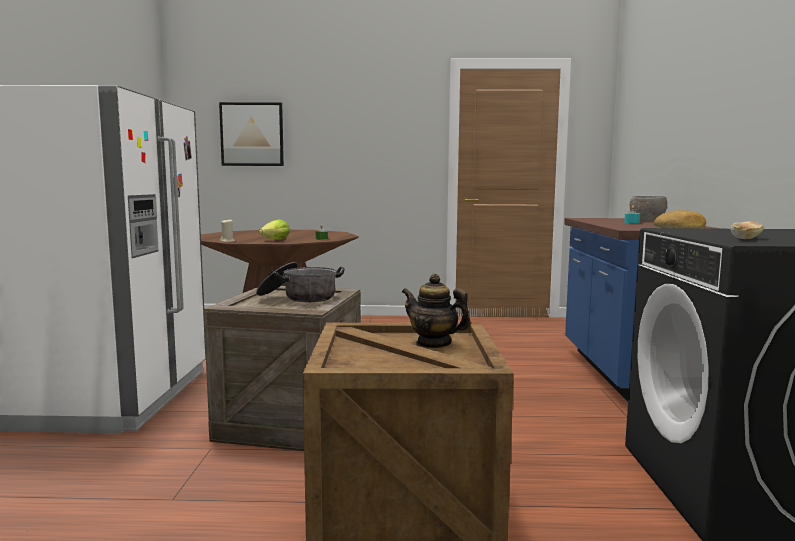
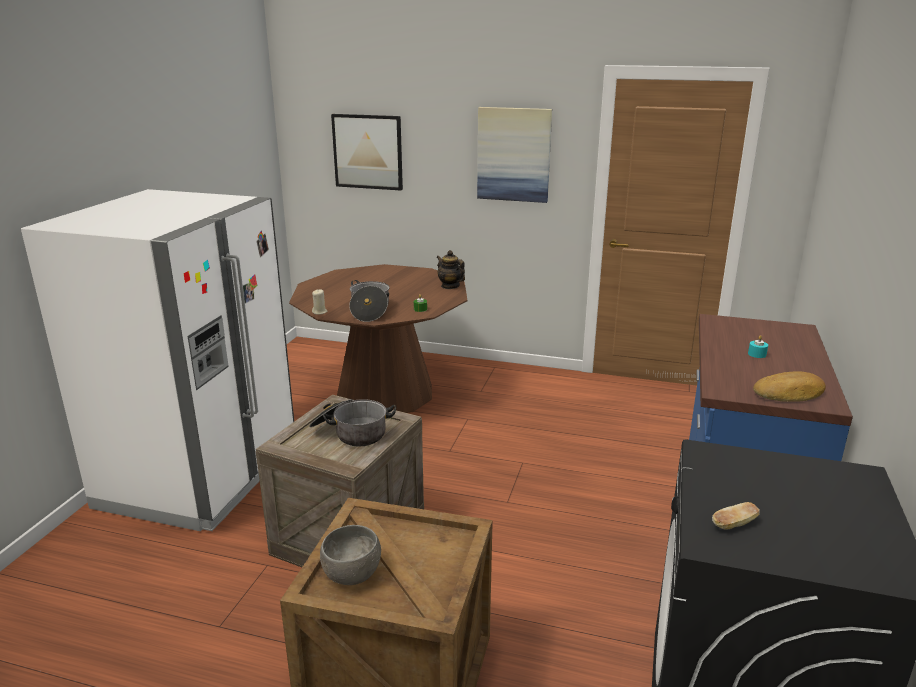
camera: 15 degrees right, 15 degrees up
lettuce [259,219,290,240] -> cooking pot [349,280,389,322]
teapot [402,274,471,348] -> teapot moved to [437,250,465,289]
grey bowl [630,196,667,221] -> grey bowl moved to [320,525,381,585]
none -> picture [477,107,552,203]

